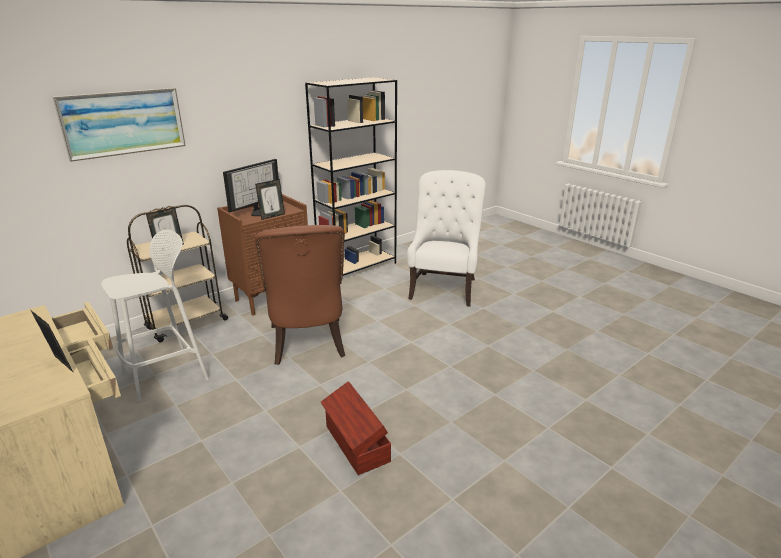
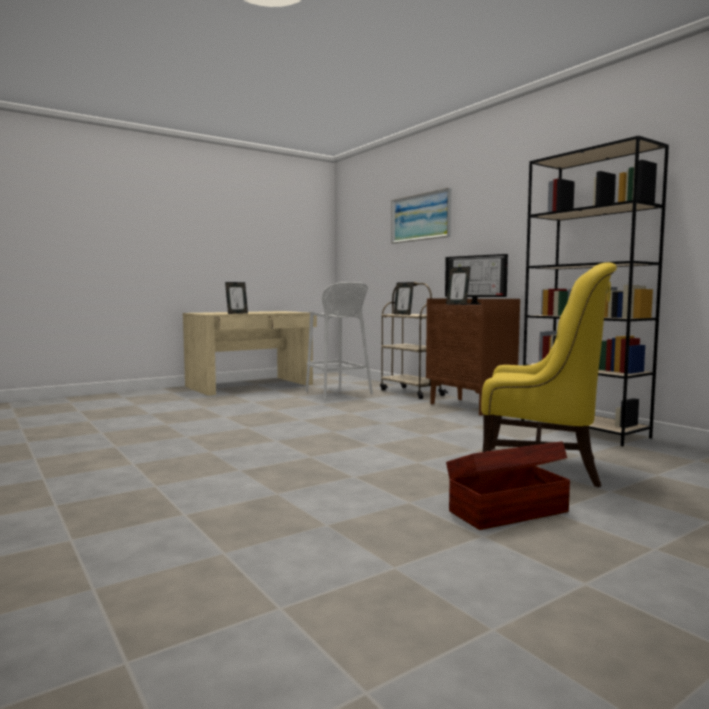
camera: 95 degrees right, 20 degrees down
brown chair [255,225,345,365] -> none
brown storage box [321,381,391,475] -> brown storage box moved to [446,441,570,530]
white chair [407,170,486,307] -> yellow chair [481,262,617,488]

